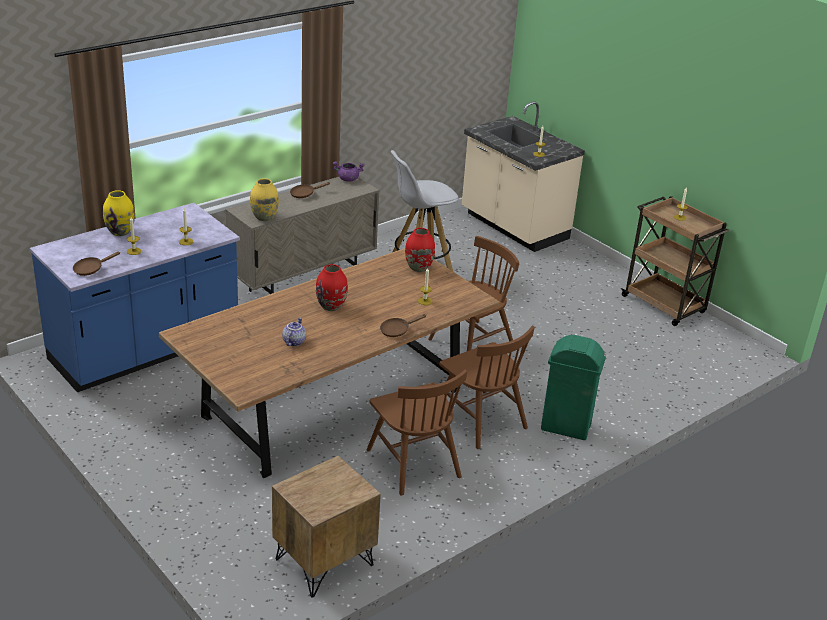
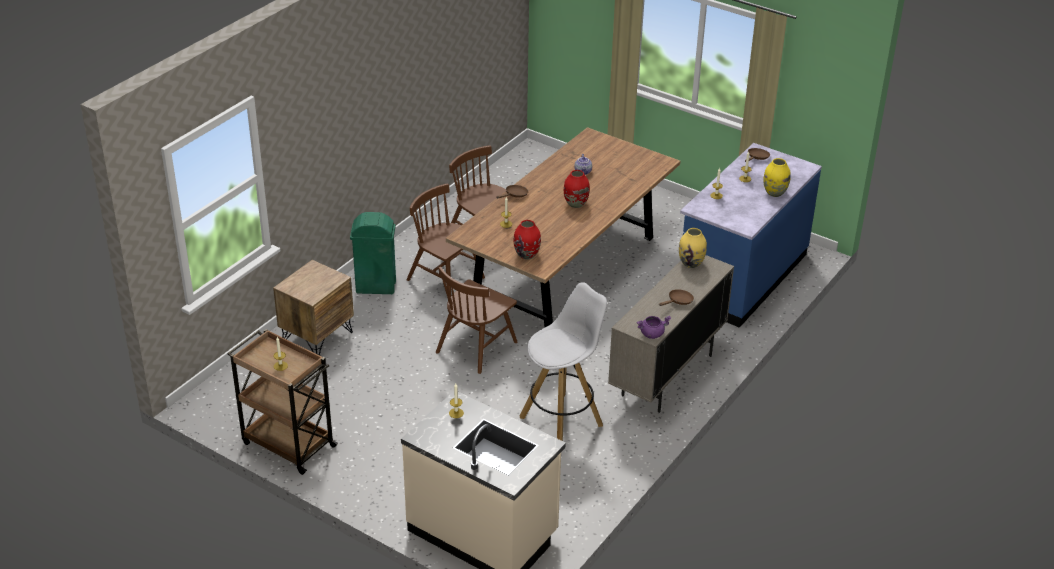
camera: 165 degrees right, 5 degrees up
brown nightstand [272,456,381,598] -> brown nightstand moved to [273,260,354,355]

